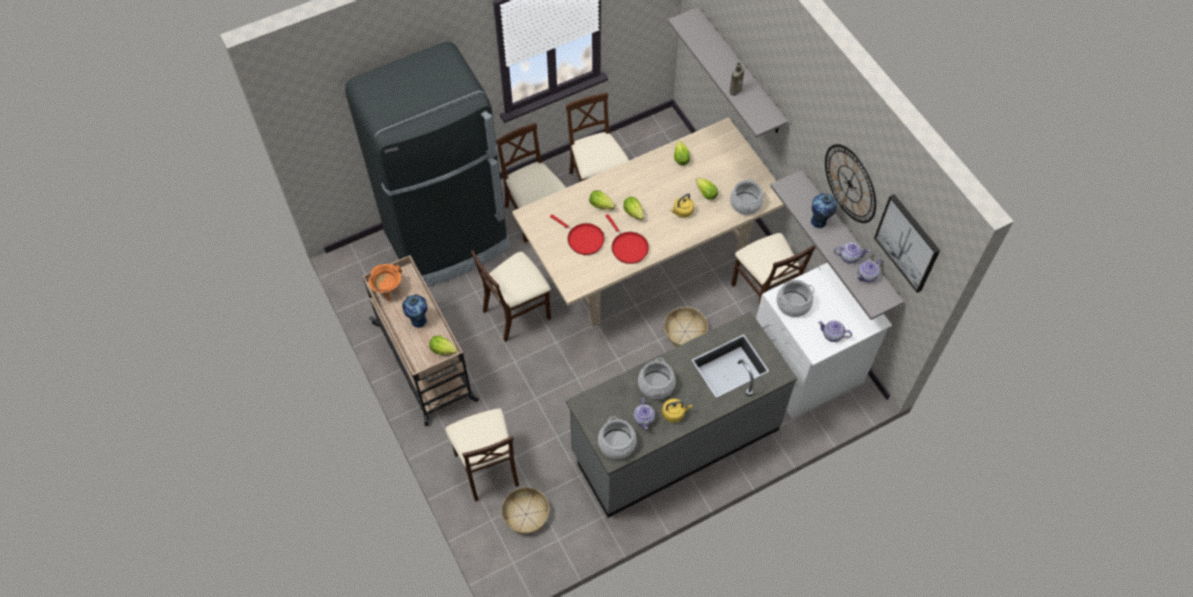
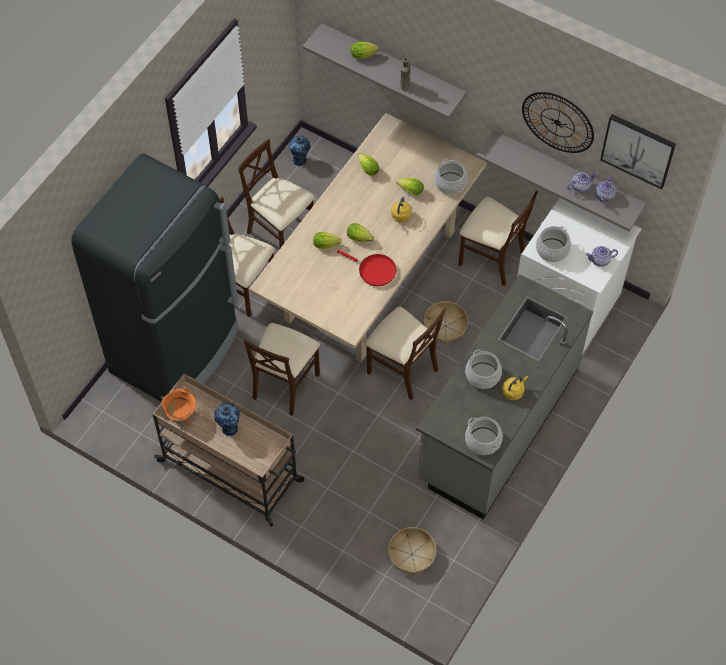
camera: 30 degrees left, 0 degrees up
lettuce [429,336,458,355] -> lettuce moved to [351,42,379,59]
beige chair [446,408,519,501] -> beige chair moved to [365,306,445,400]
red frying pan [550,214,605,255] -> none
teapot [633,397,655,429] -> none
vase [811,193,837,228] -> vase moved to [289,135,310,166]

